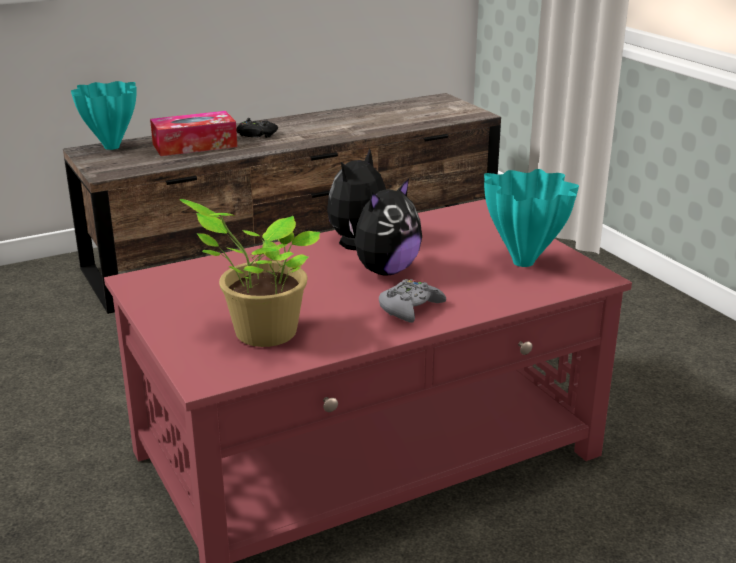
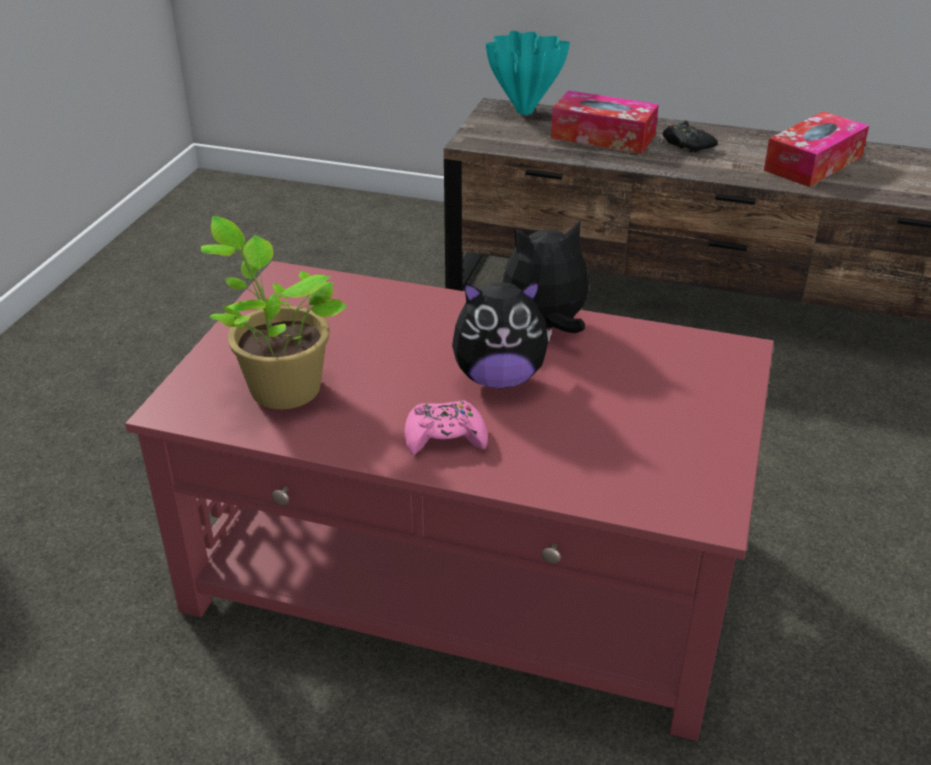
camera: 45 degrees right, 10 degrees up
grey game controller [379,279,446,323] -> pink game controller [405,400,488,455]
turquoise vase [484,169,579,267] -> none
none -> tissue box [764,111,869,187]

